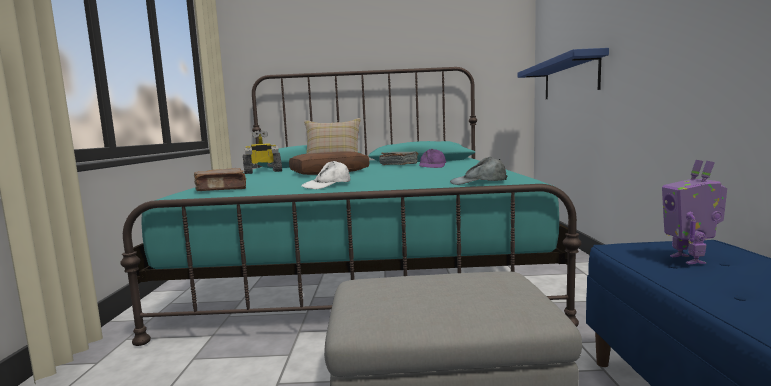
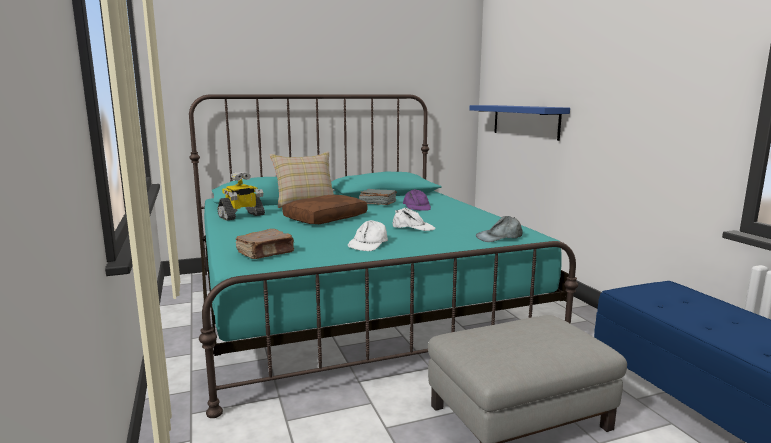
camera: 20 degrees left, 5 degrees up
toy robot [662,160,727,264] -> none
none -> white cap [392,208,436,231]

